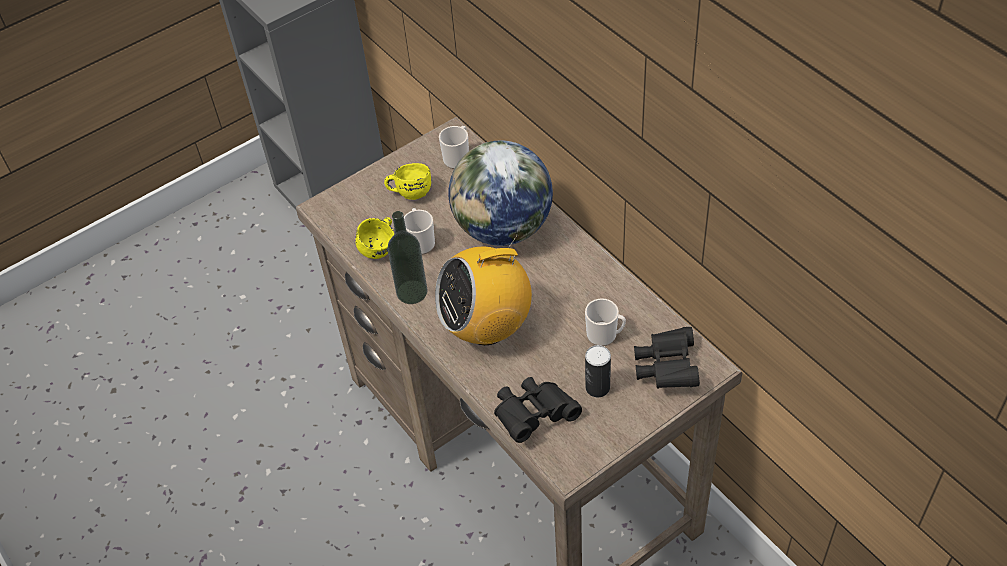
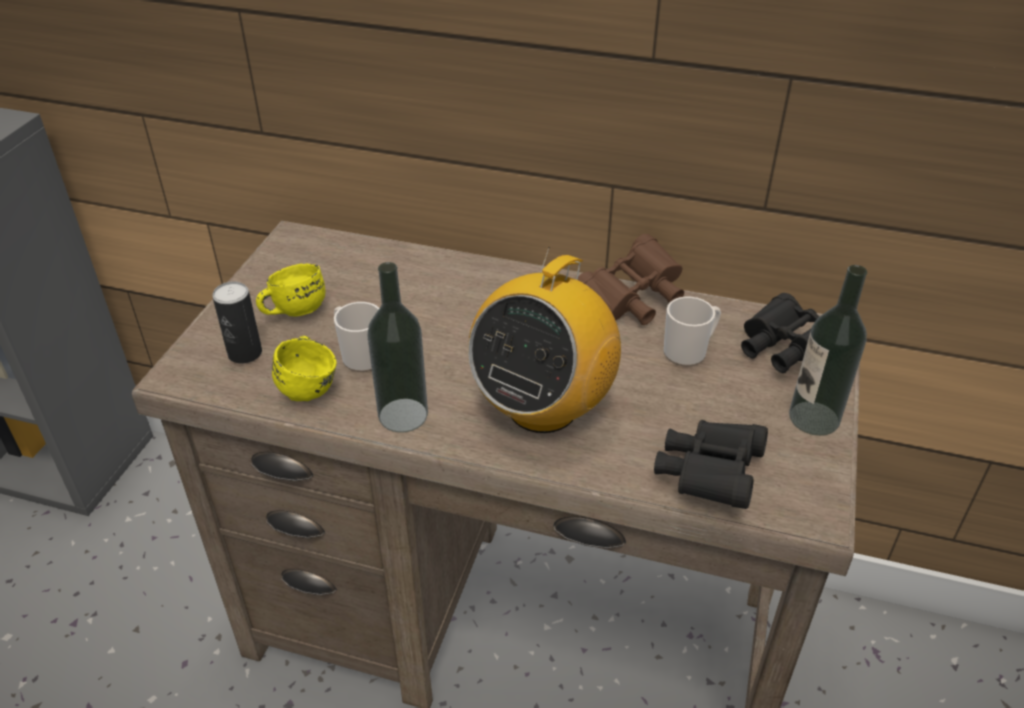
camera: 40 degrees left, 10 degrees down
mug [439,126,469,169] -> none
globe [449,140,553,246] -> none
can [585,345,611,397] -> can moved to [212,281,262,364]
none -> brown binoculars [578,234,684,325]
none -> bottle [789,265,867,436]

